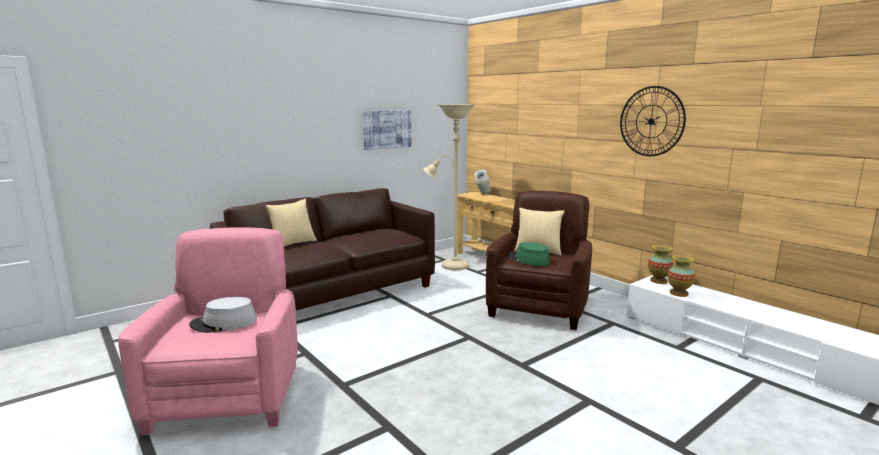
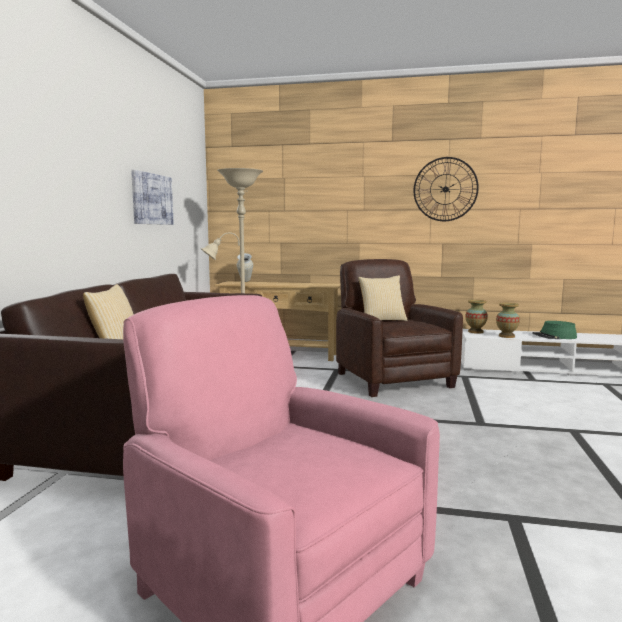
camera: 40 degrees left, 5 degrees down
grey hat [189,297,257,333] -> none
green hat [509,242,550,266] -> green hat moved to [532,321,577,339]

